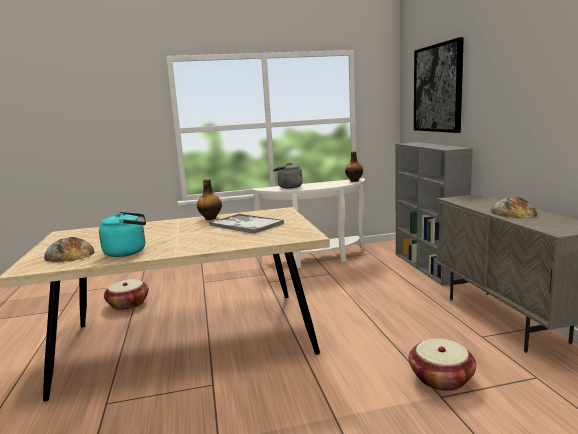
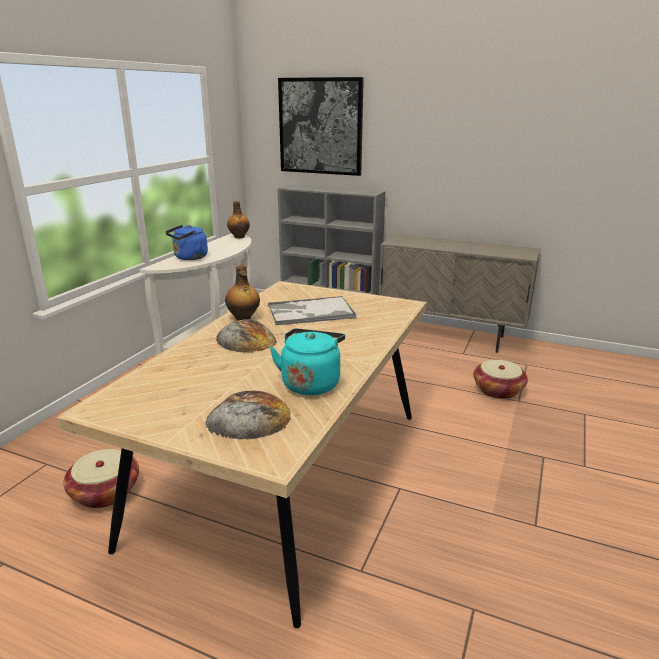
camera: 55 degrees left, 10 degrees up
grey kettle [273,163,303,189] -> blue kettle [166,225,208,260]
bread [490,197,537,218] -> bread moved to [216,319,276,353]

